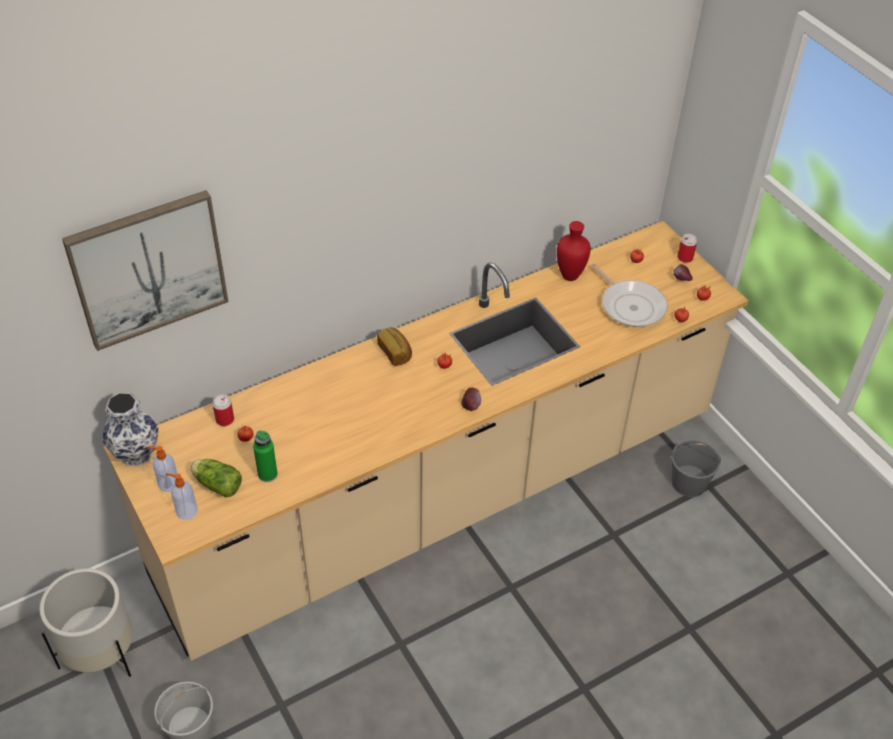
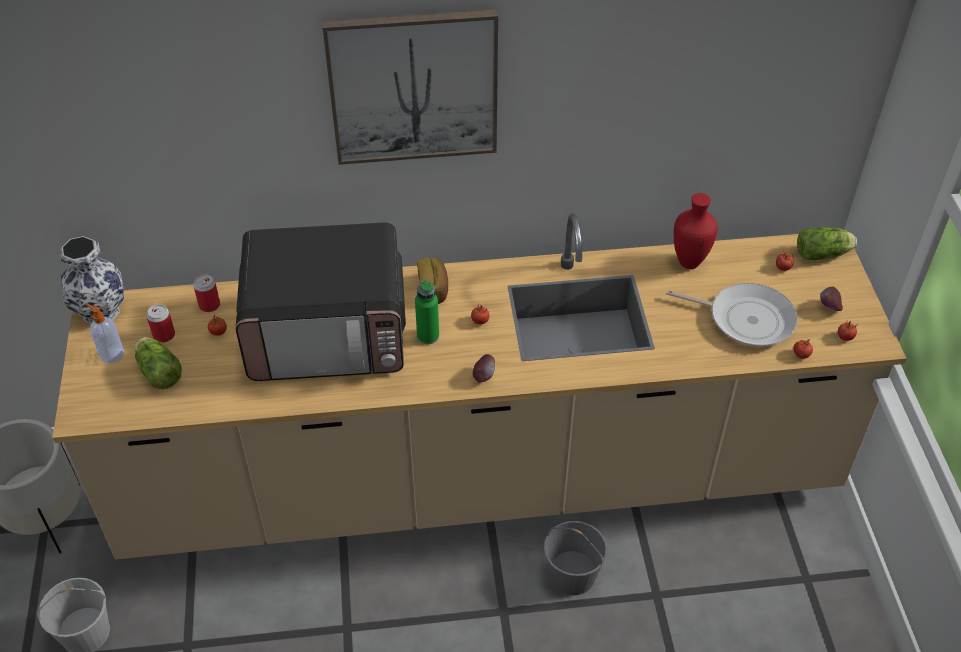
camera: 25 degrees right, 0 degrees up
picture [62,190,228,351] -> picture moved to [322,9,498,165]
soap dispenser [166,473,198,520] -> none
green bottle [253,430,278,482] -> green bottle moved to [415,280,439,344]
frying pan [591,263,667,327] -> frying pan turned 60 degrees counterclockwise [666,283,798,346]
grey bucket [671,440,721,497] -> grey bucket moved to [544,521,608,596]
can [677,234,697,263] -> can moved to [146,304,175,343]
none -> microwave [236,223,406,381]
none -> lettuce [797,227,857,260]

